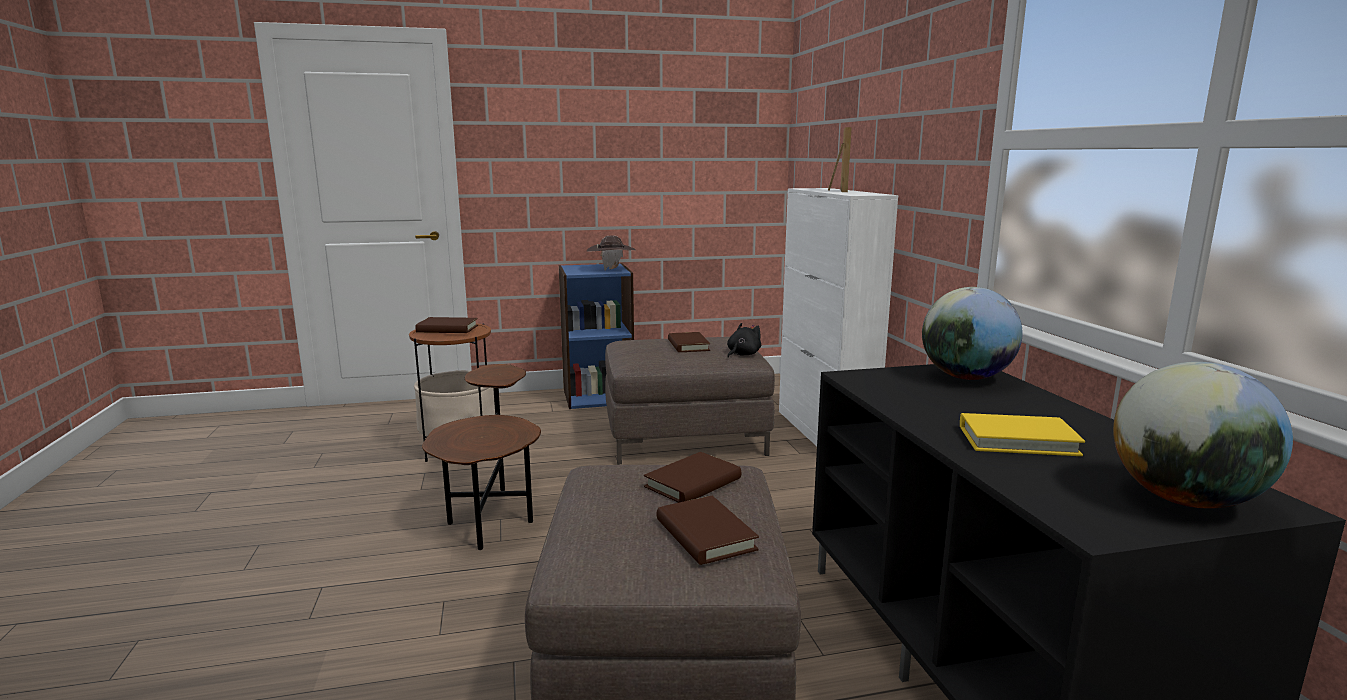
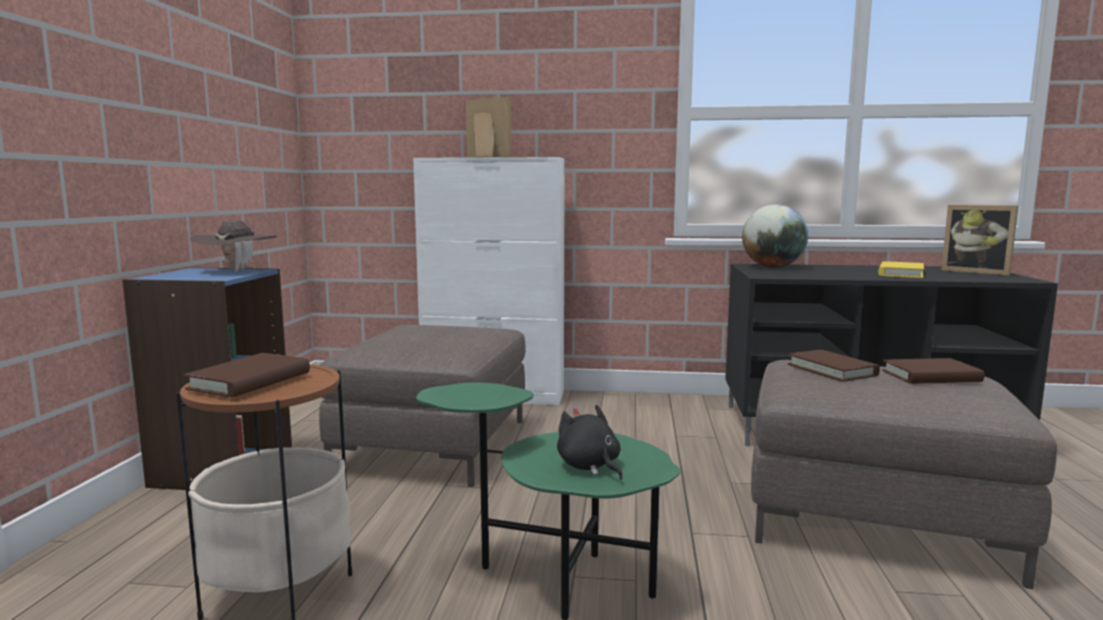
camera: 70 degrees left, 5 degrees down
brown side table [422,364,541,550] -> green side table [416,382,681,620]
brown book [668,332,710,352] -> none
black plush toy [727,323,761,358] -> black plush toy moved to [557,405,623,480]
globe [1113,362,1293,509] -> picture frame [941,205,1018,275]

